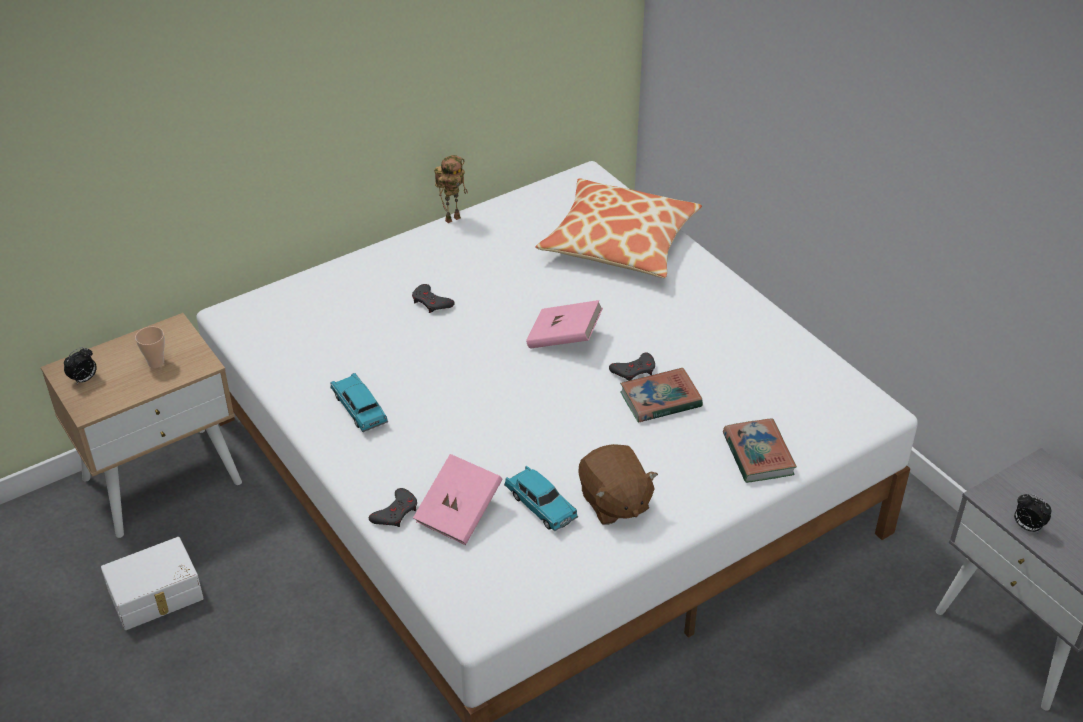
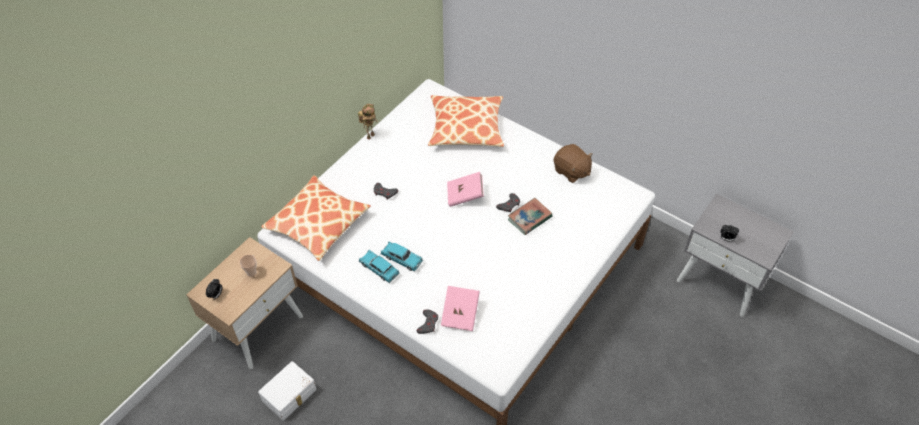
camera: 20 degrees left, 10 degrees up
turquoise toy car [504,466,578,531] -> turquoise toy car moved to [381,241,423,271]
brown plush toy [578,444,658,525] -> brown plush toy moved to [554,144,593,183]
book [723,418,797,483] -> none
none -> pillow [261,175,371,261]

